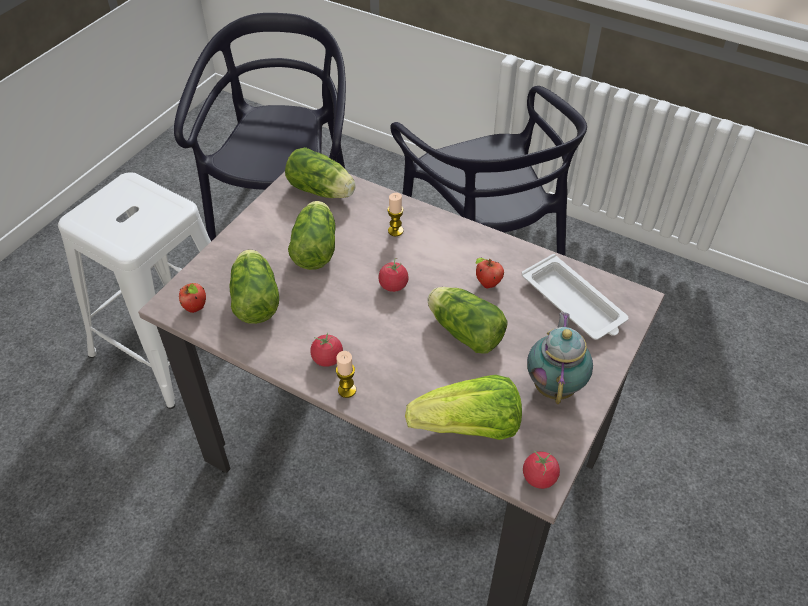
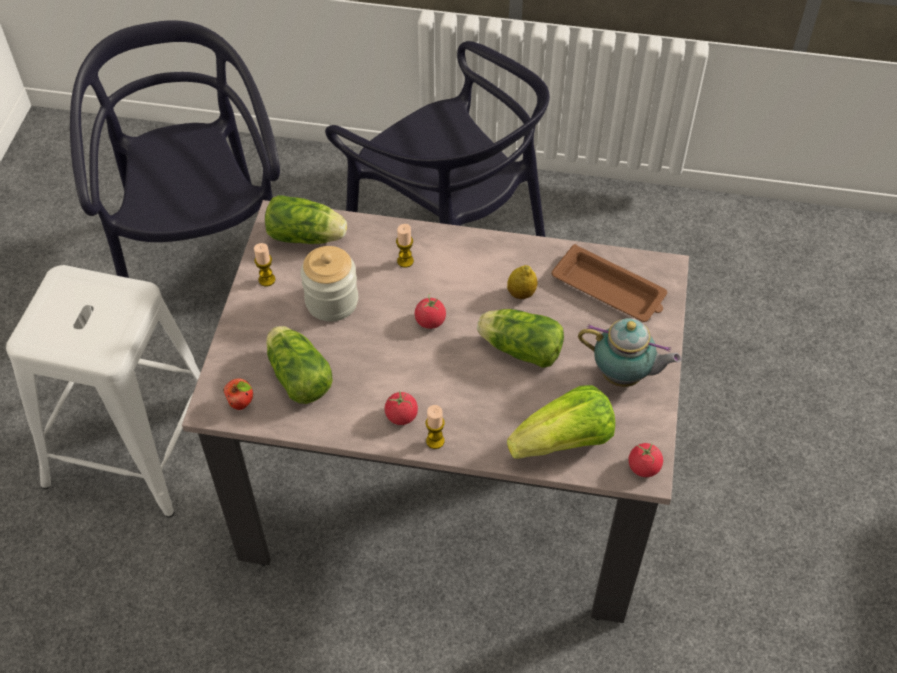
camera: 20 degrees left, 5 degrees up
lettuce [288,201,335,270] -> jar [300,246,358,322]
apple [476,257,504,288] -> lemon [507,265,538,299]
white tray [522,254,628,340] -> brown tray [552,244,667,322]
teapot [527,312,593,404] -> teapot turned 120 degrees clockwise [578,318,682,387]
none -> candle [254,243,275,286]

